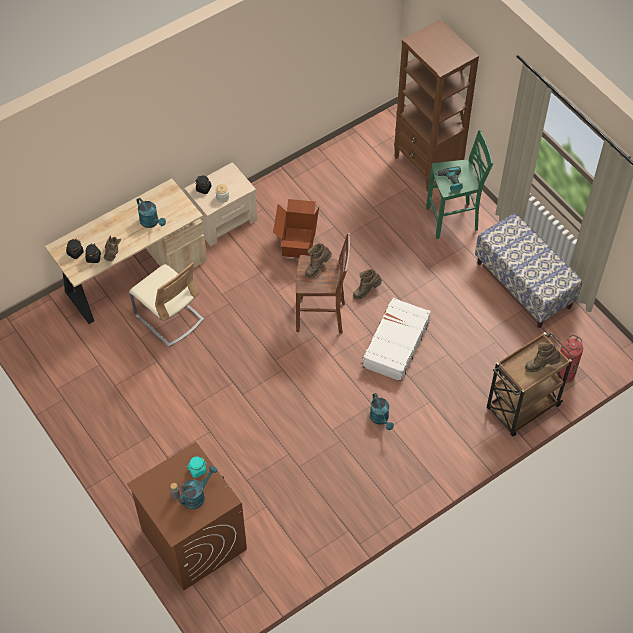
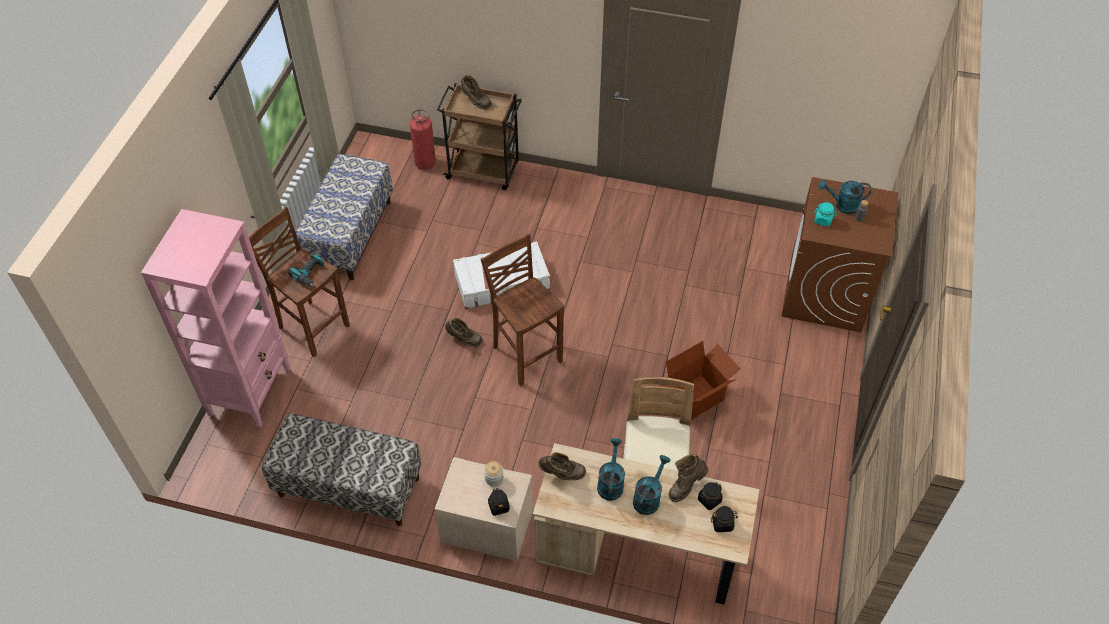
camera: 130 degrees left, 5 degrees down
cardboard box [273,199,319,258] -> cardboard box moved to [660,341,741,420]
brown boot [305,243,332,278] -> brown boot moved to [538,452,586,480]
turquoise watering can [370,393,394,430] -> turquoise watering can moved to [633,455,671,515]
brown bookcase [394,19,479,191] -> pink bookcase [141,209,290,428]
green stool [426,129,493,239] -> brown stool [249,207,350,357]
none -> bench [262,413,422,526]

